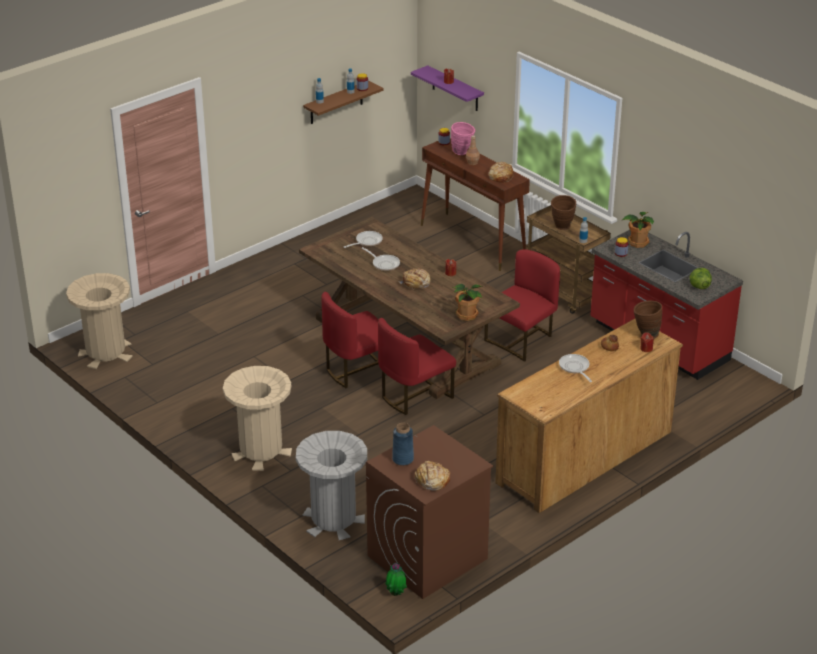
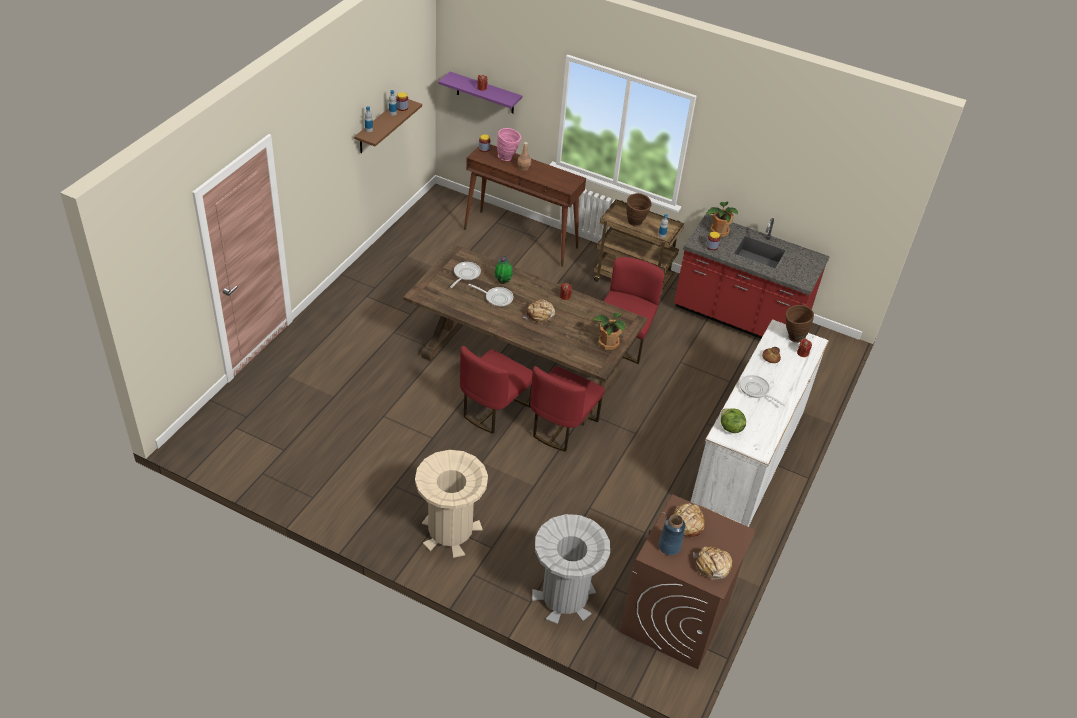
camera: 25 degrees left, 10 degrees up
beige trash can [66,273,133,369] -> none
potted plant [385,563,407,596] -> potted plant moved to [494,256,513,284]
bread [488,162,514,183] -> bread moved to [672,503,705,537]
brown dresser [495,319,683,513] -> white dresser [691,319,829,527]
lettuce [689,268,712,289] -> lettuce moved to [721,408,746,433]

